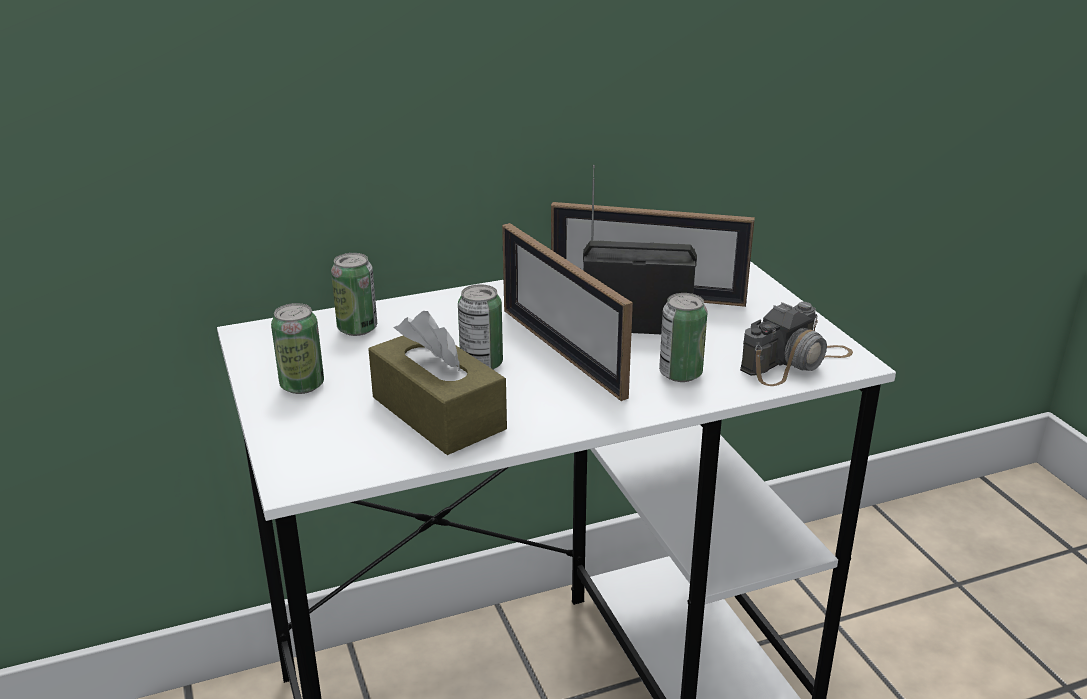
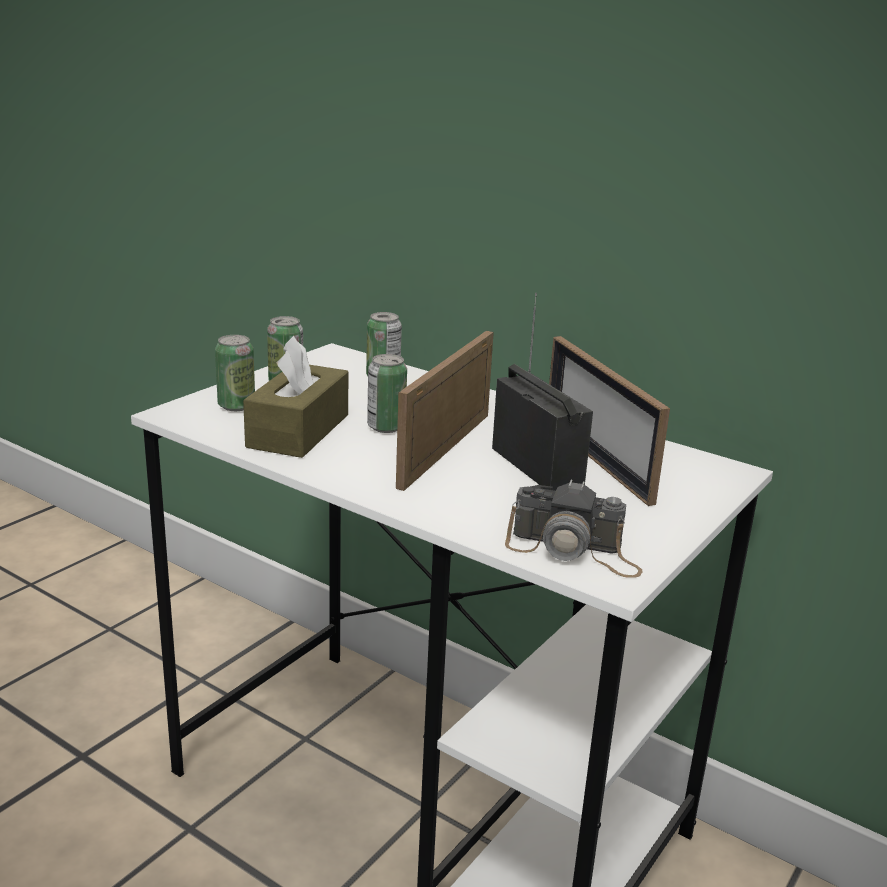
camera: 55 degrees right, 5 degrees down
can [659,293,708,382] -> can moved to [215,335,255,411]

